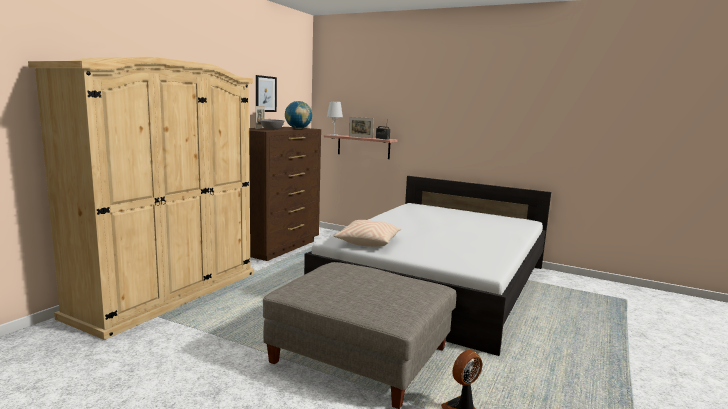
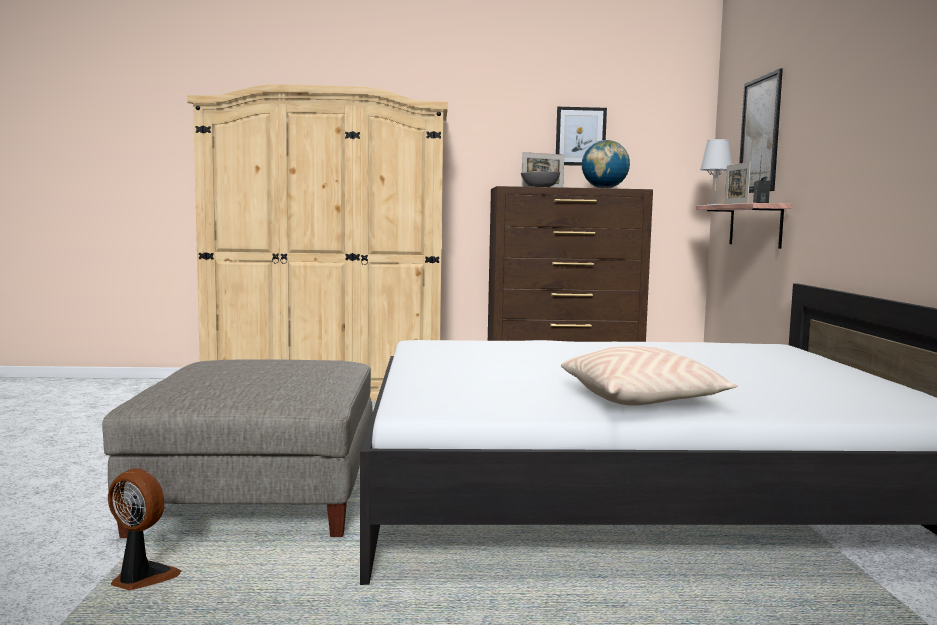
camera: 60 degrees right, 5 degrees down
beige pillow [334,220,401,247] -> beige pillow moved to [561,346,738,406]
none -> picture [739,68,783,193]

